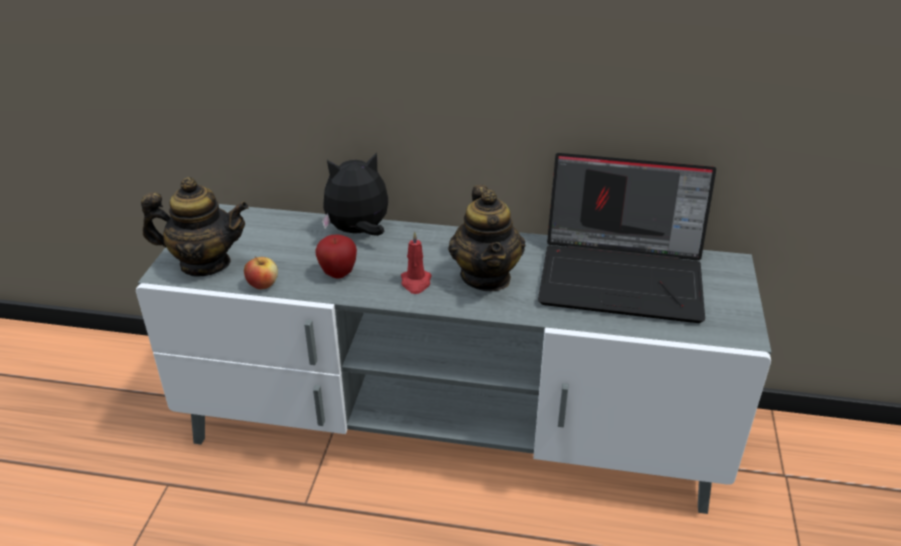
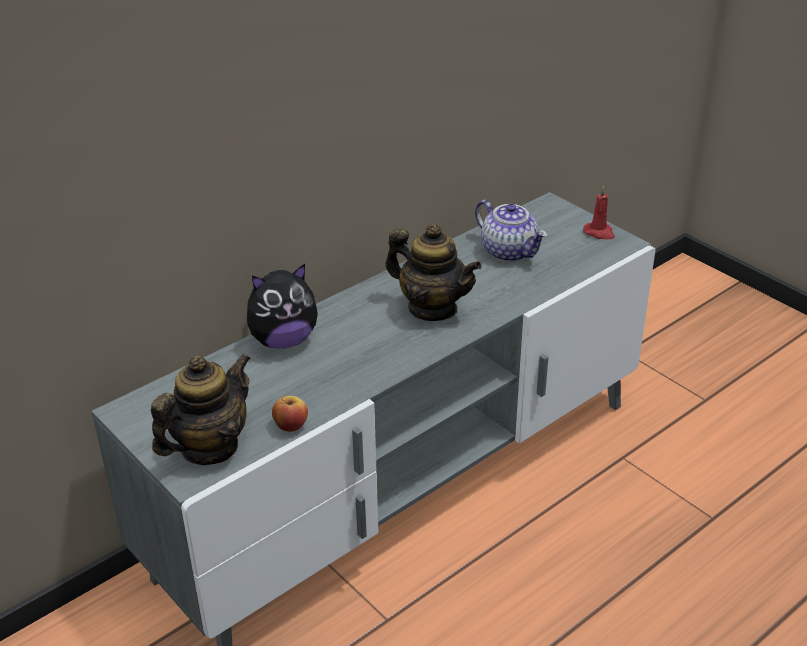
camera: 50 degrees left, 0 degrees up
apple [316,235,357,279] -> none
plush toy [322,152,388,236] -> plush toy turned 135 degrees counterclockwise [247,264,318,349]
red candle [401,231,432,294] -> red candle moved to [583,186,615,239]
laptop [538,153,716,323] -> teapot [475,200,547,262]

